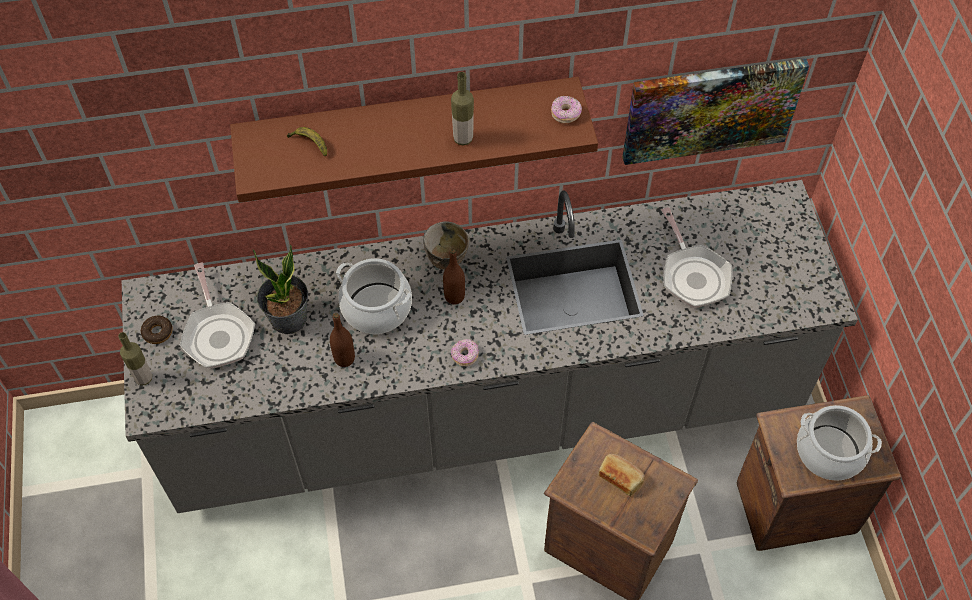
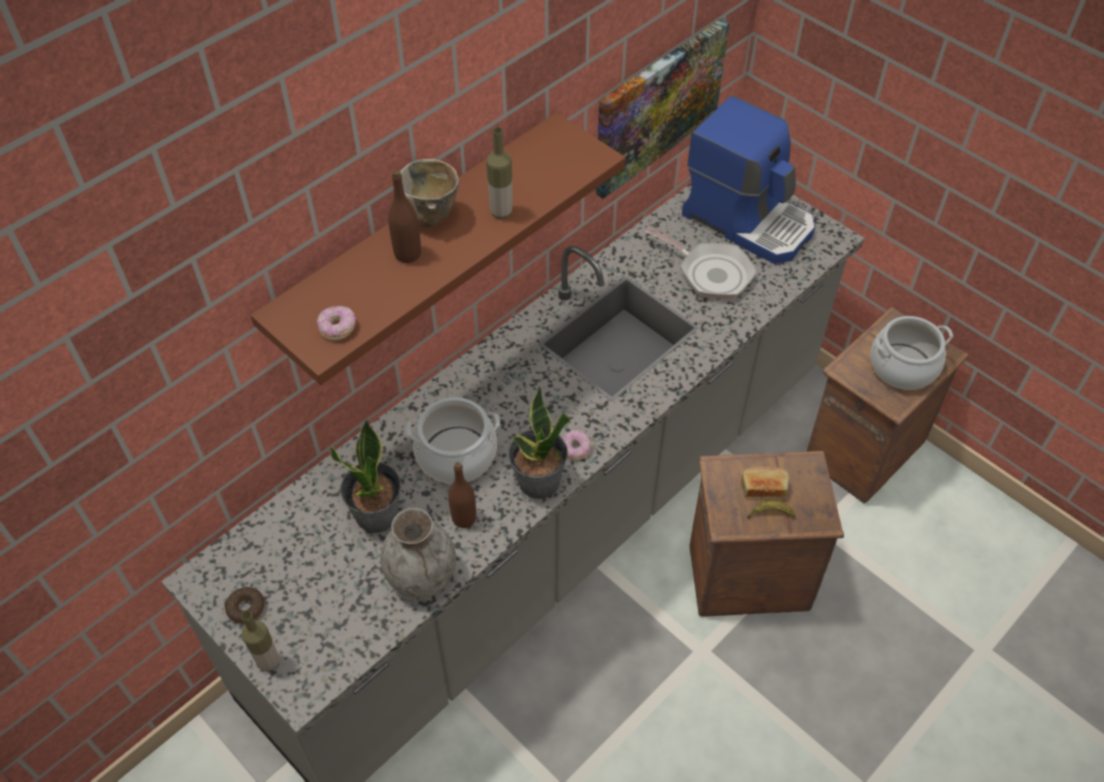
camera: 35 degrees left, 5 degrees down
frying pan [179,263,255,369] -> none
banana [287,127,327,157] -> banana moved to [747,500,795,519]
bowl [423,221,469,270] -> bowl moved to [400,159,459,227]
brown bottle [443,248,465,305] -> brown bottle moved to [388,170,421,263]
donut [551,96,582,123] -> donut moved to [317,306,356,340]
none -> grey vase [381,508,456,599]
none -> potted plant [508,386,570,499]
none -> coffee machine [682,96,815,264]

